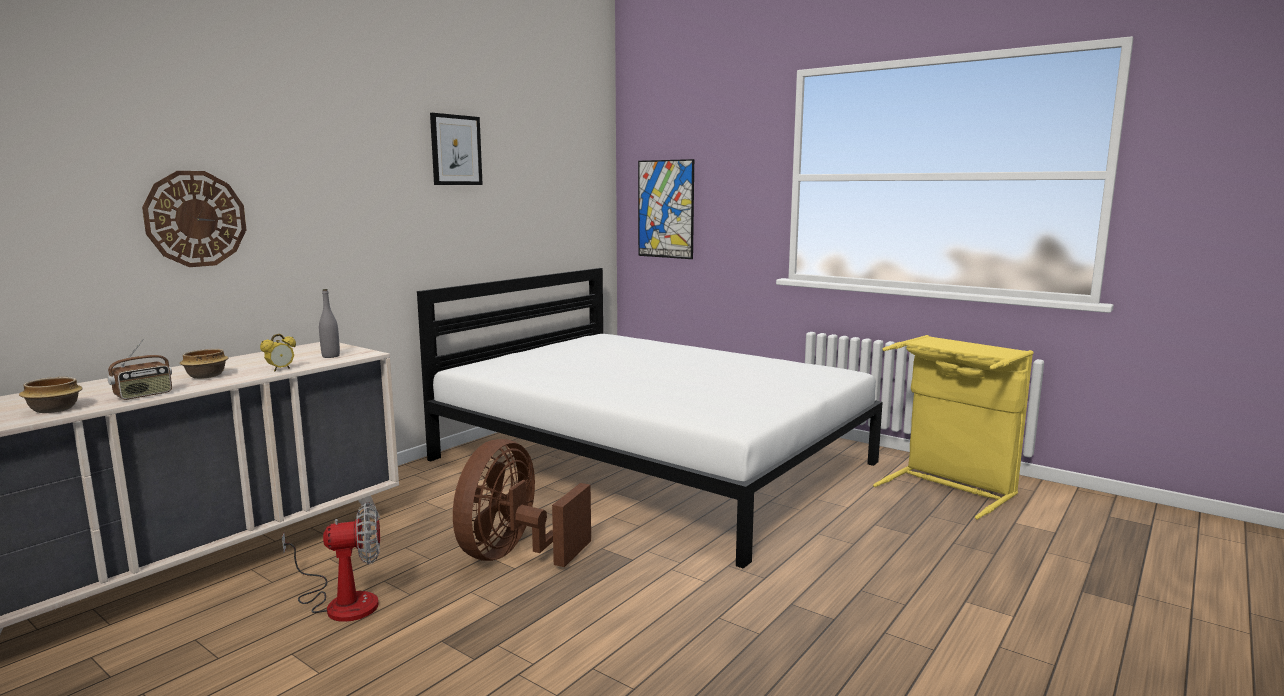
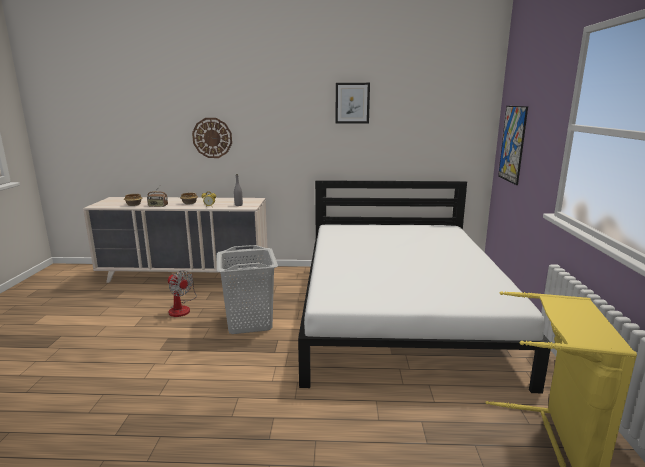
camera: 55 degrees right, 5 degrees up
brown fan [453,439,591,567] -> grey laundry basket [216,245,278,334]

